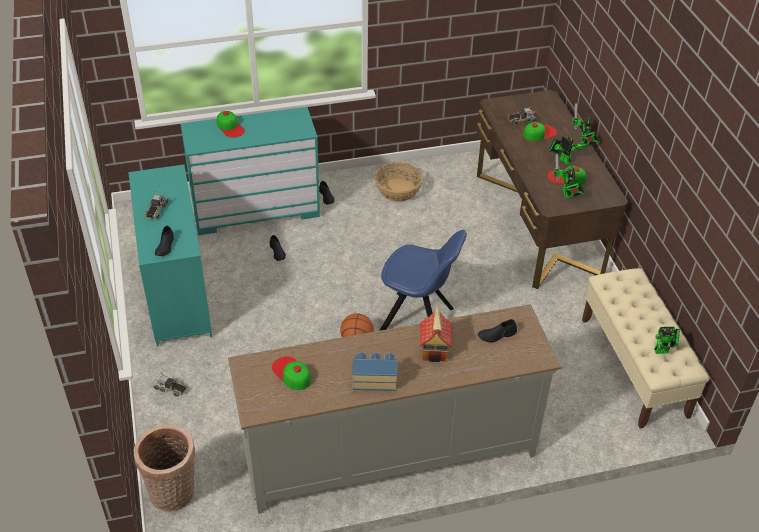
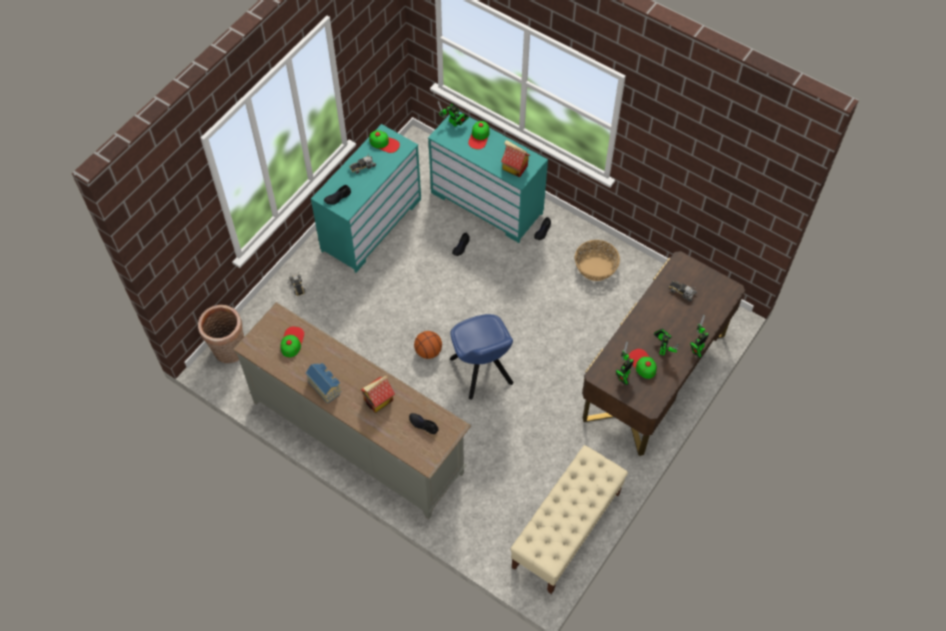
camera: 50 degrees right, 15 degrees up
cap [523,122,557,141] -> cap moved to [369,130,400,153]
toy robot [654,327,680,354] -> toy robot moved to [438,101,469,127]
none -> toy house [501,140,530,177]

